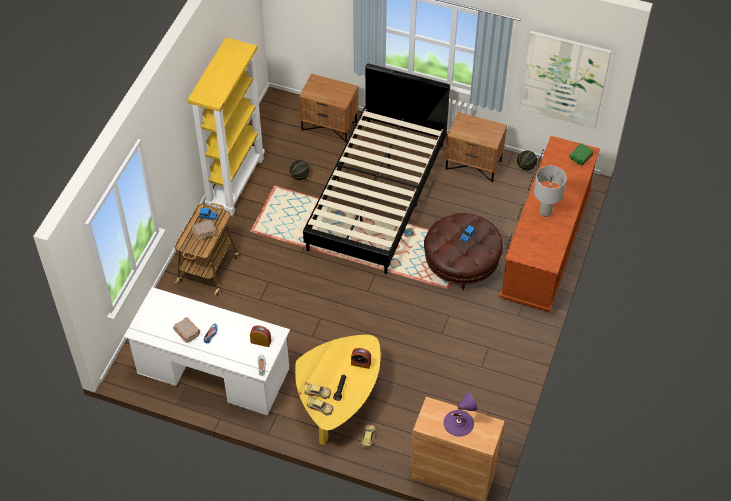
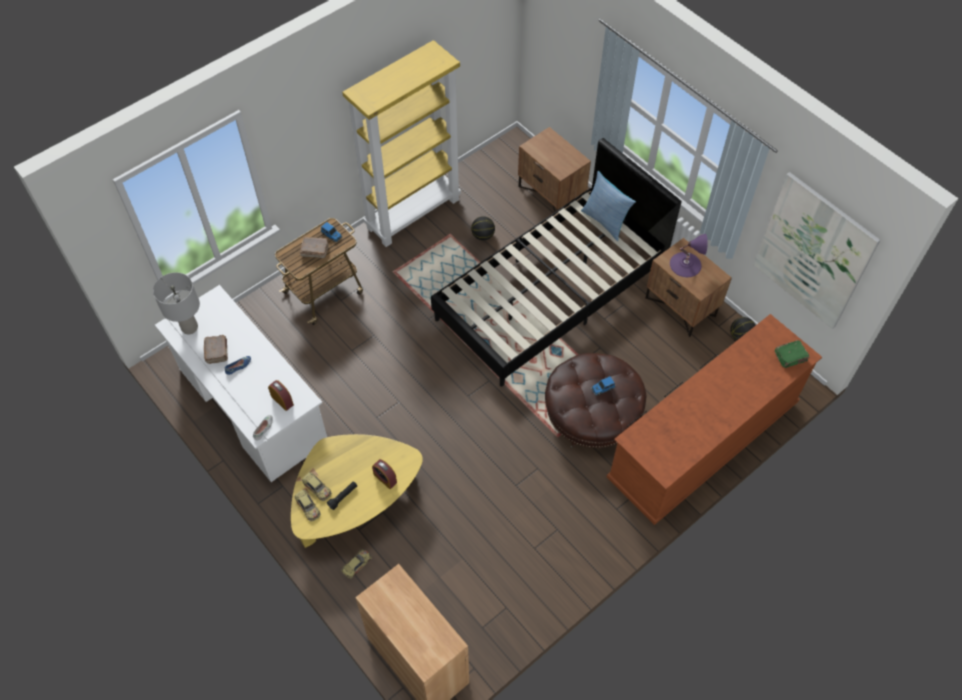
camera: 30 degrees right, 5 degrees up
purple table lamp [443,392,477,437] -> purple table lamp moved to [670,234,708,277]
grey table lamp [534,166,567,217] -> grey table lamp moved to [153,272,200,334]
none -> pillow [581,171,636,241]

